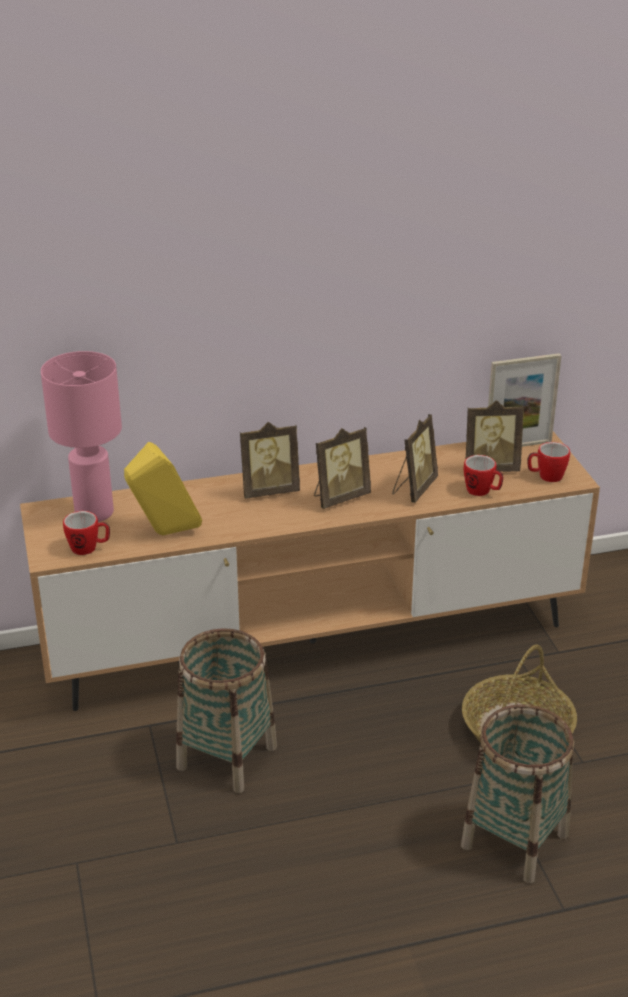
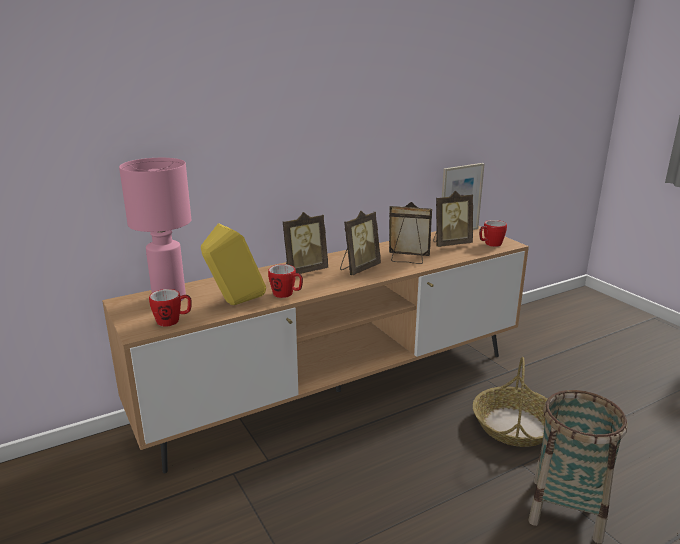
camera: 15 degrees left, 10 degrees down
basket [176,628,277,793] -> none
picture frame [392,414,438,503] -> picture frame turned 90 degrees counterclockwise [389,202,432,264]
mug [464,455,503,496] -> mug moved to [268,264,303,298]

